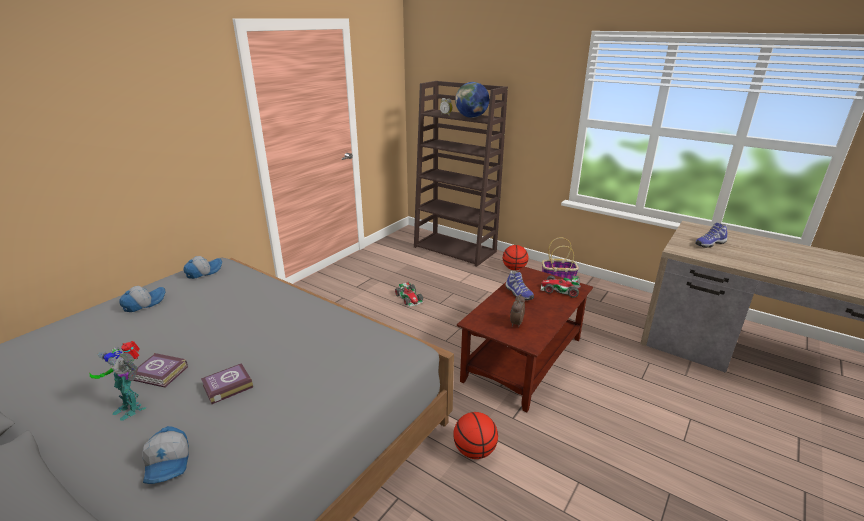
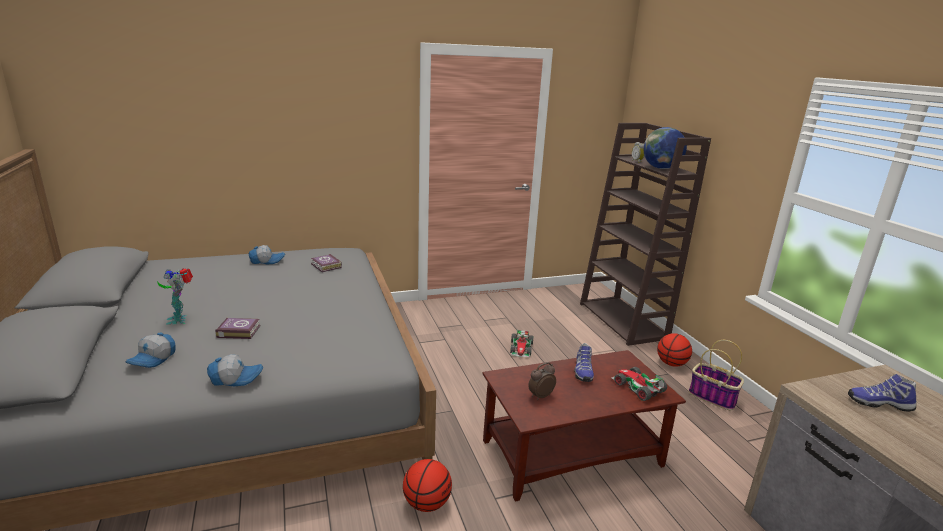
camera: 35 degrees right, 5 degrees down
book [133,353,188,388] -> book moved to [311,254,342,272]
cap [183,256,222,279] -> cap moved to [207,354,263,386]

